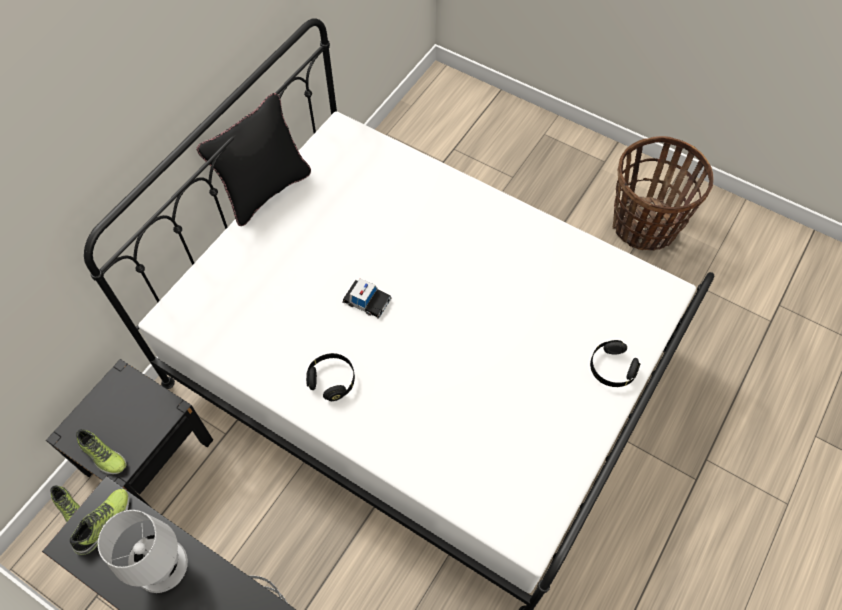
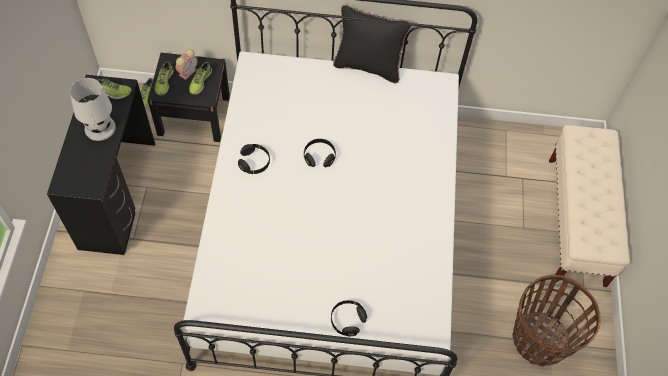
camera: 60 degrees right, 0 degrees up
toy car [342,279,392,319] -> black headphones [304,139,336,167]
none -> alarm clock [176,49,197,80]
none -> shoe [189,62,212,95]
none -> beige bench [549,125,630,287]

